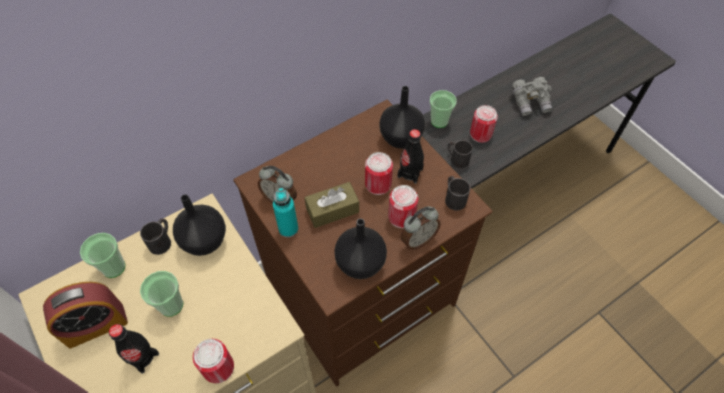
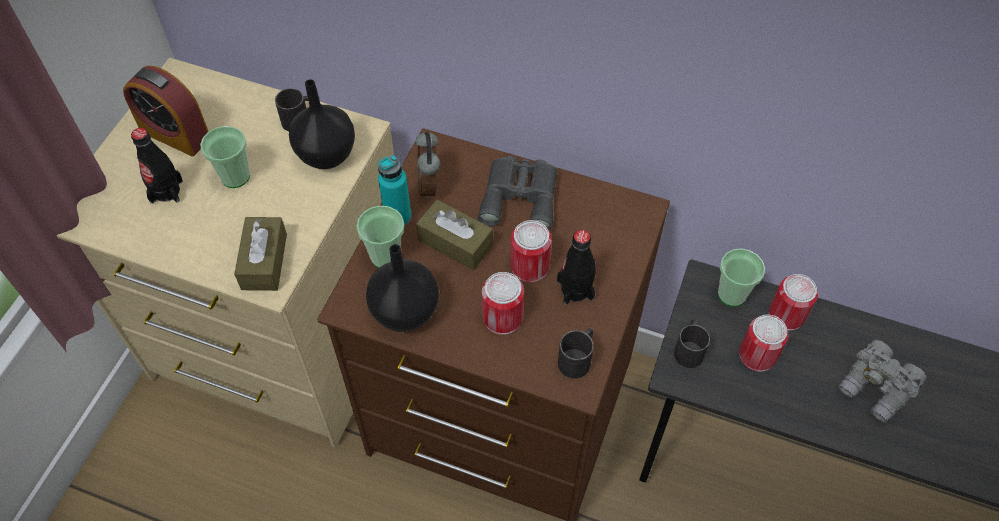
camera: 55 degrees right, 0 degrees up
cup [80,233,125,278] -> cup moved to [356,206,404,268]
can [193,339,234,384] -> can moved to [769,274,818,331]
black vase [379,86,425,149] -> none
alarm clock [401,206,441,250] -> none
none -> brown tissue box [234,217,287,291]
none -> grey binoculars [478,156,557,231]

